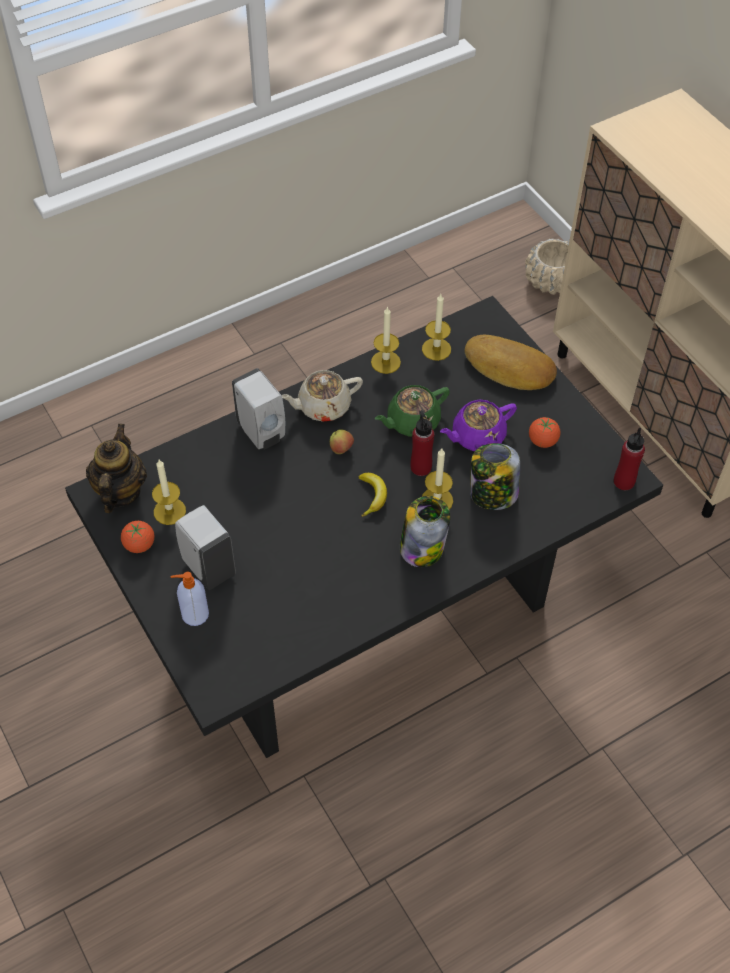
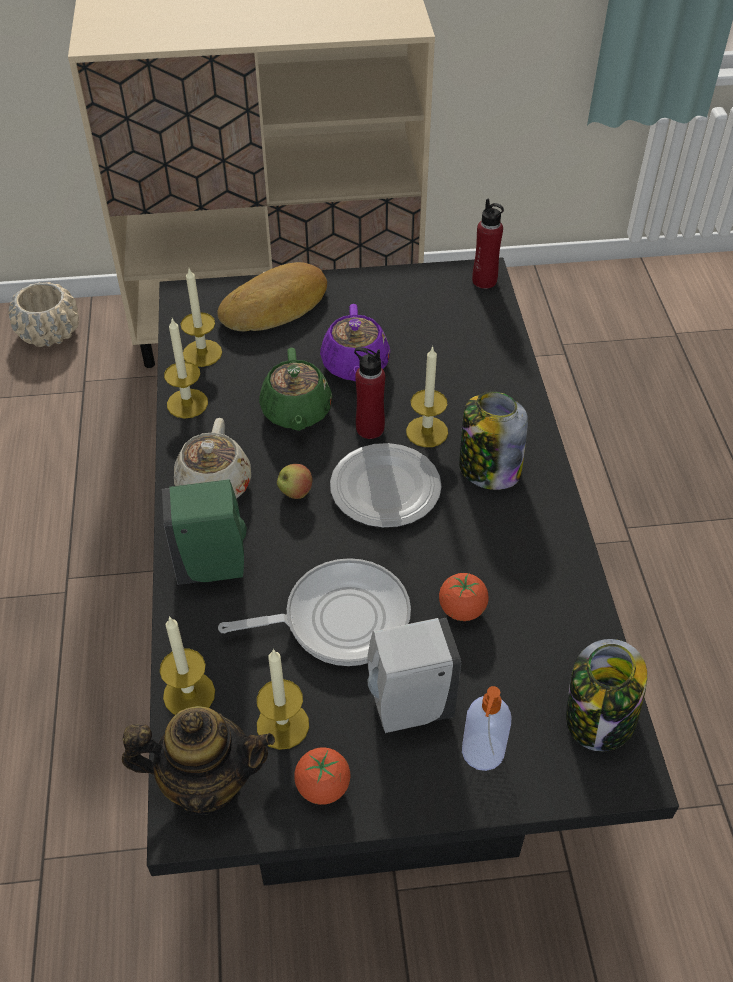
camera: 65 degrees left, 5 degrees down
teapot [86,424,147,513] -> teapot turned 150 degrees clockwise [122,706,275,815]
white soap dispenser [232,368,285,449] -> green soap dispenser [162,479,247,585]
banana [359,473,387,517] -> plate [330,443,442,528]
jar [470,443,520,510] -> jar moved to [566,639,647,752]
tomato [529,417,560,448] -> tomato moved to [439,573,489,621]
none -> candle [160,616,215,715]
none -> frying pan [218,558,411,666]

